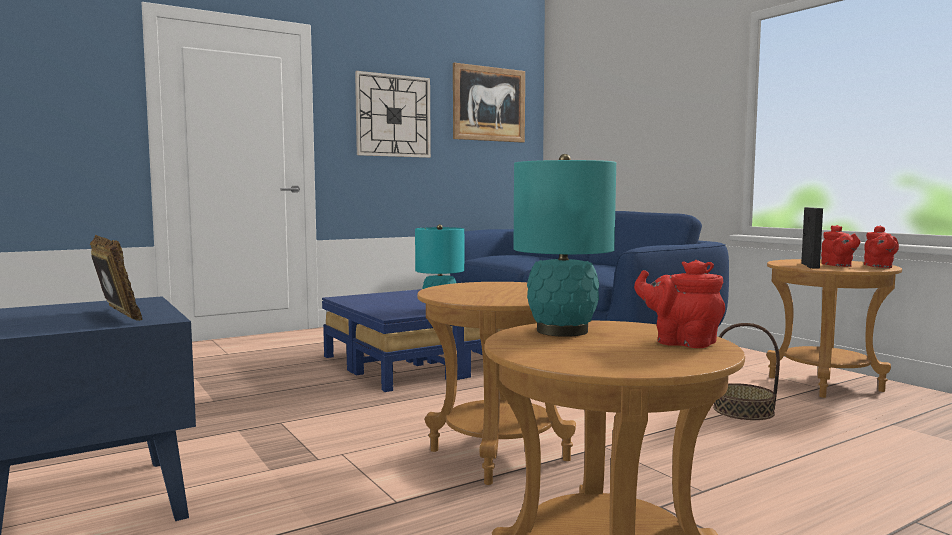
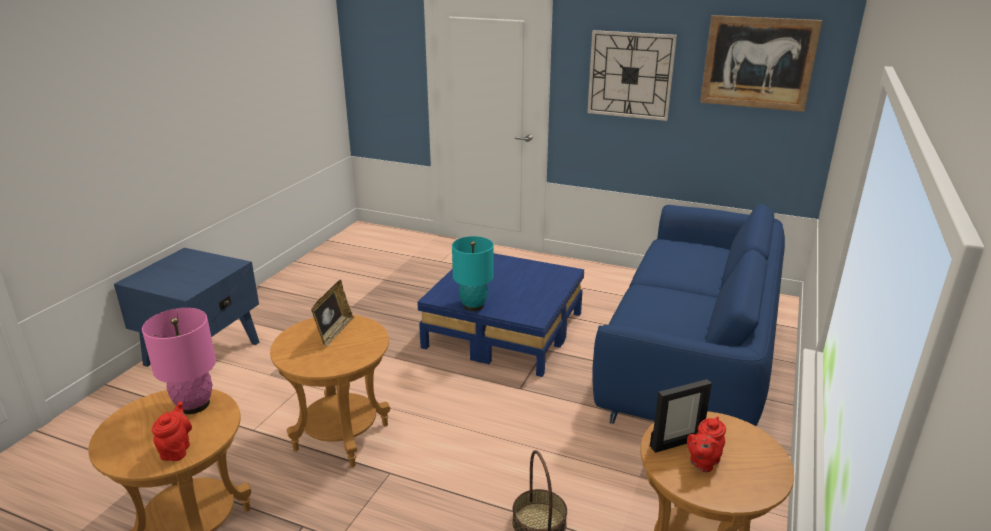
camera: 55 degrees right, 20 degrees up
picture frame [90,235,143,321] -> picture frame moved to [311,280,354,347]
turquoise table lamp [514,154,616,337] -> pink table lamp [142,308,216,414]
red teapot [864,225,899,268] -> none

